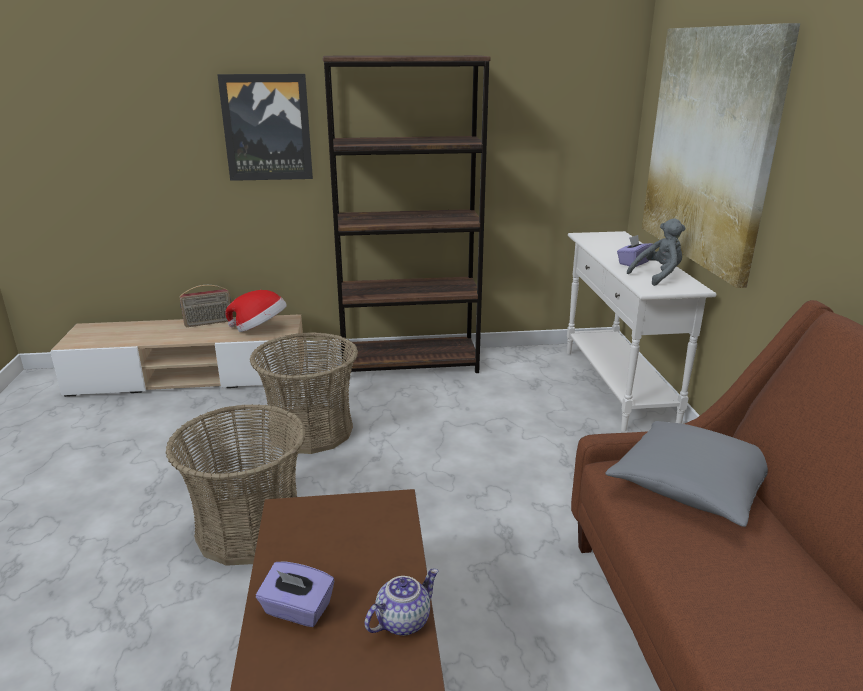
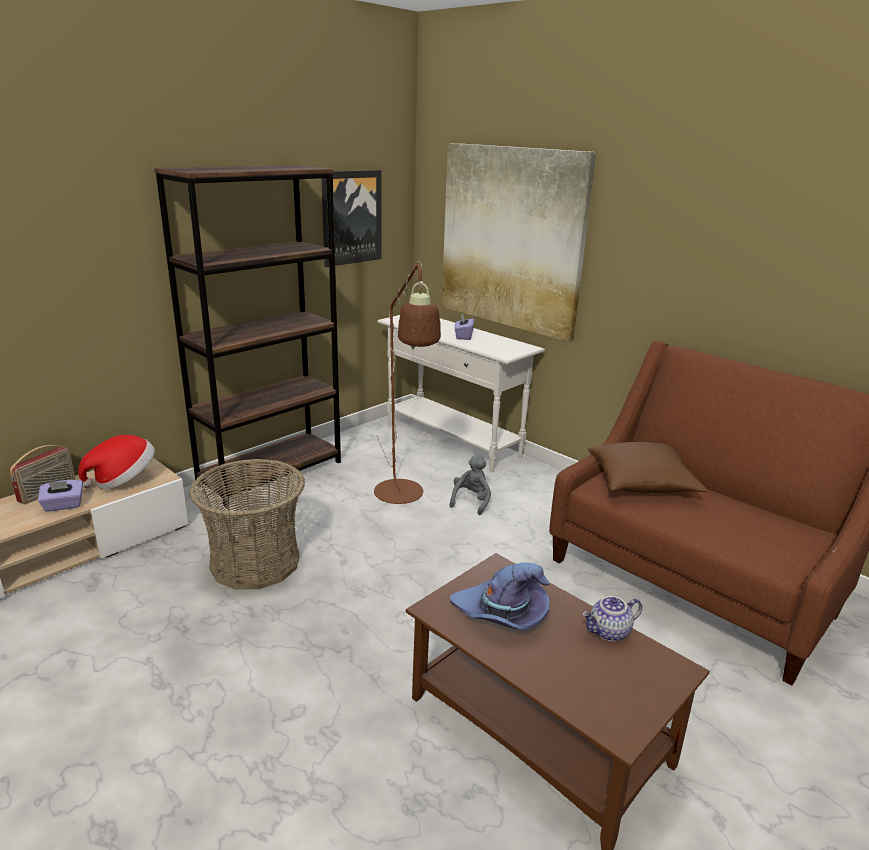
camera: 40 degrees left, 0 degrees up
basket [166,404,306,566] -> none
picture [217,74,313,181] -> picture moved to [321,170,382,267]
purple tissue box [256,561,334,627] -> purple tissue box moved to [38,480,83,512]
teapot [365,569,439,636] -> teapot turned 120 degrees counterclockwise [582,596,642,641]
grey pillow [605,421,768,527] -> brown pillow [588,442,707,493]
grey plush toy [627,218,686,286] -> grey plush toy moved to [449,454,491,515]
none -> brown floor lamp [374,261,441,504]
none -> purple hat [450,562,550,631]

